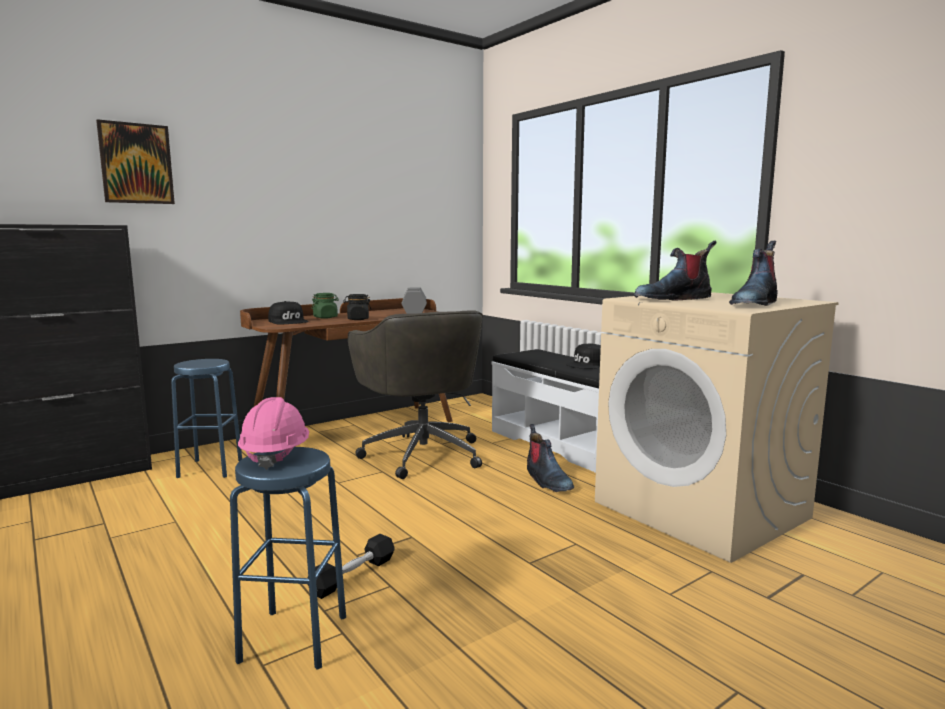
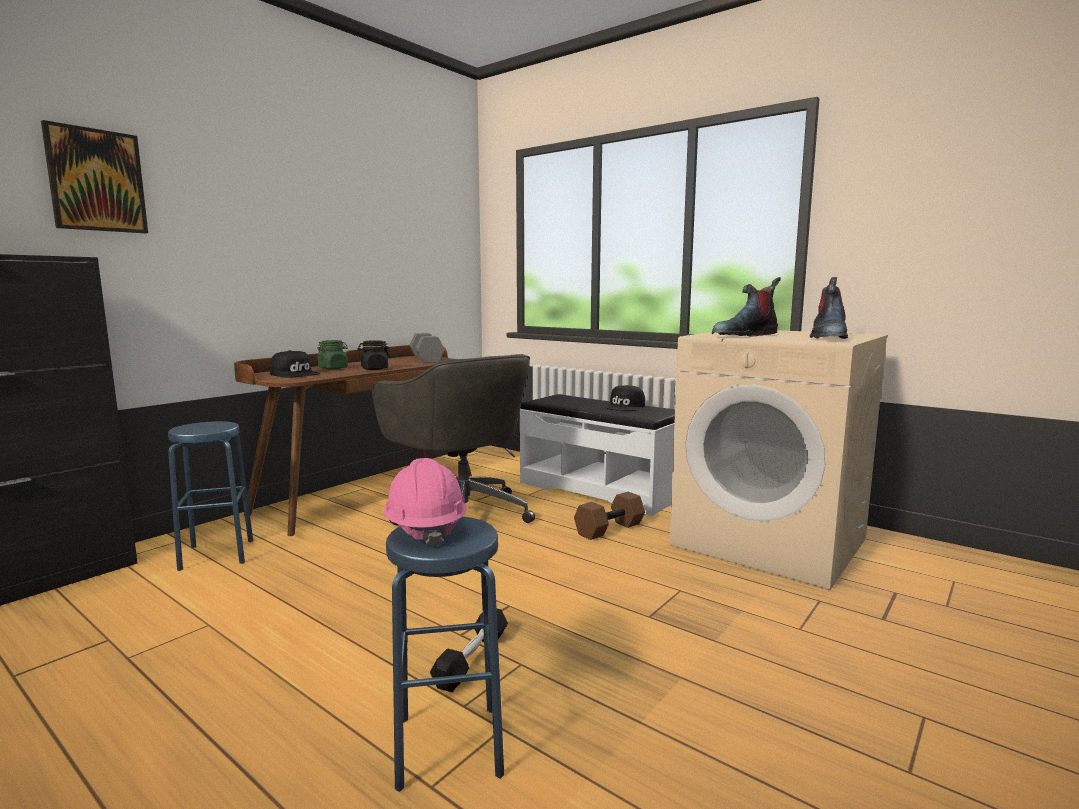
camera: 15 degrees left, 0 degrees up
boot [527,424,574,492] -> brown dumbbell [574,492,645,540]

